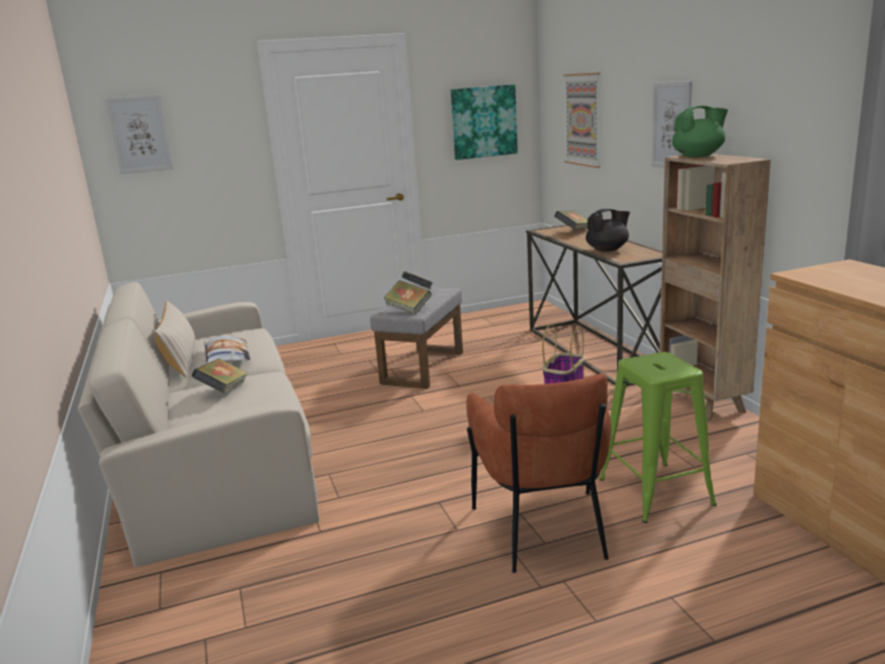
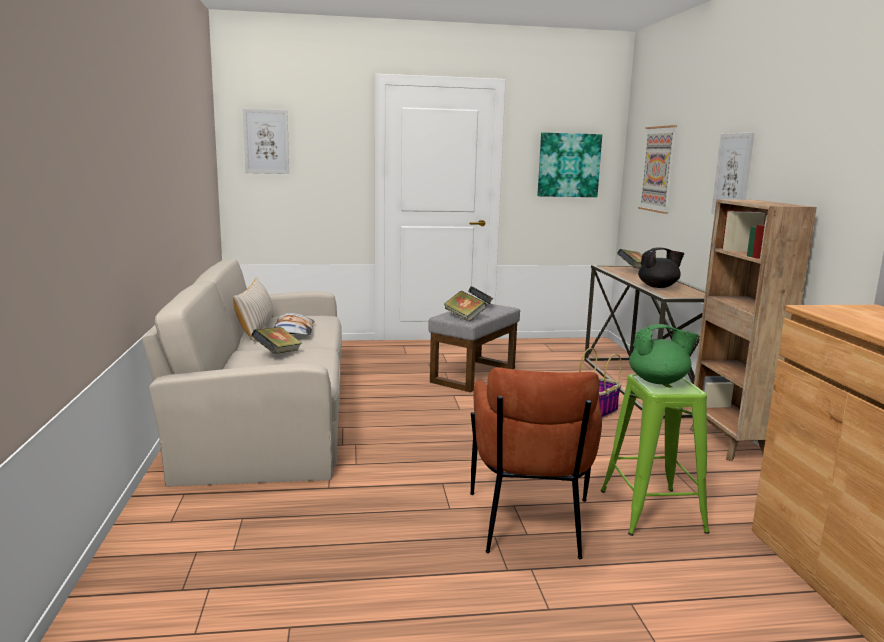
camera: 10 degrees right, 5 degrees down
green teapot [672,106,728,157] -> green teapot moved to [629,324,699,384]

